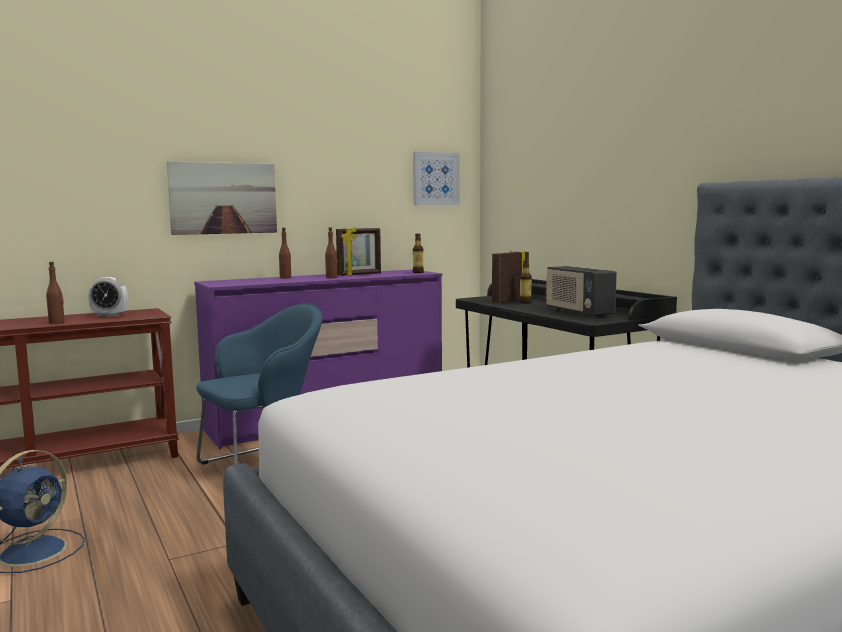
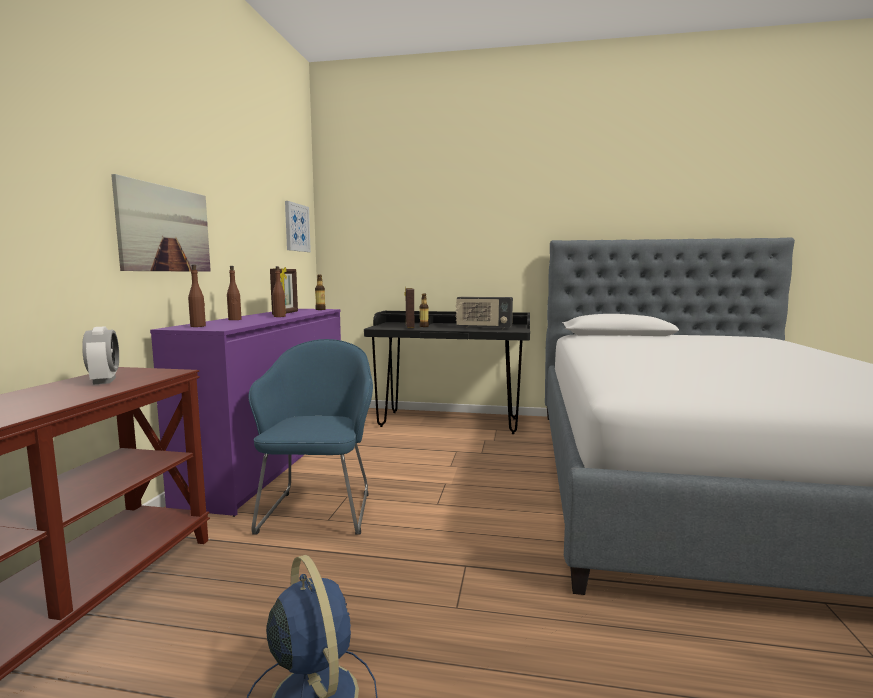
camera: 50 degrees left, 0 degrees up
brown bottle [46,262,65,324] -> brown bottle moved to [188,265,206,327]
alarm clock [88,277,128,317] -> alarm clock turned 60 degrees counterclockwise [82,327,119,385]

